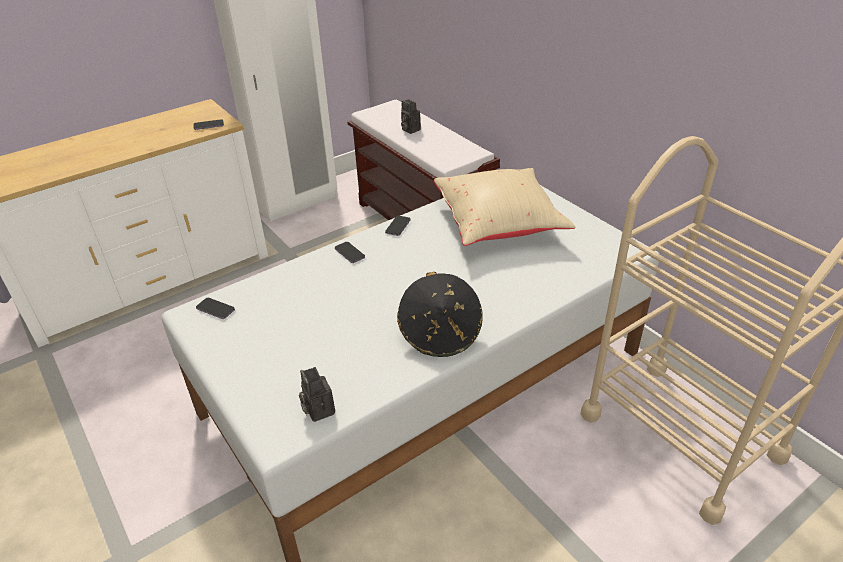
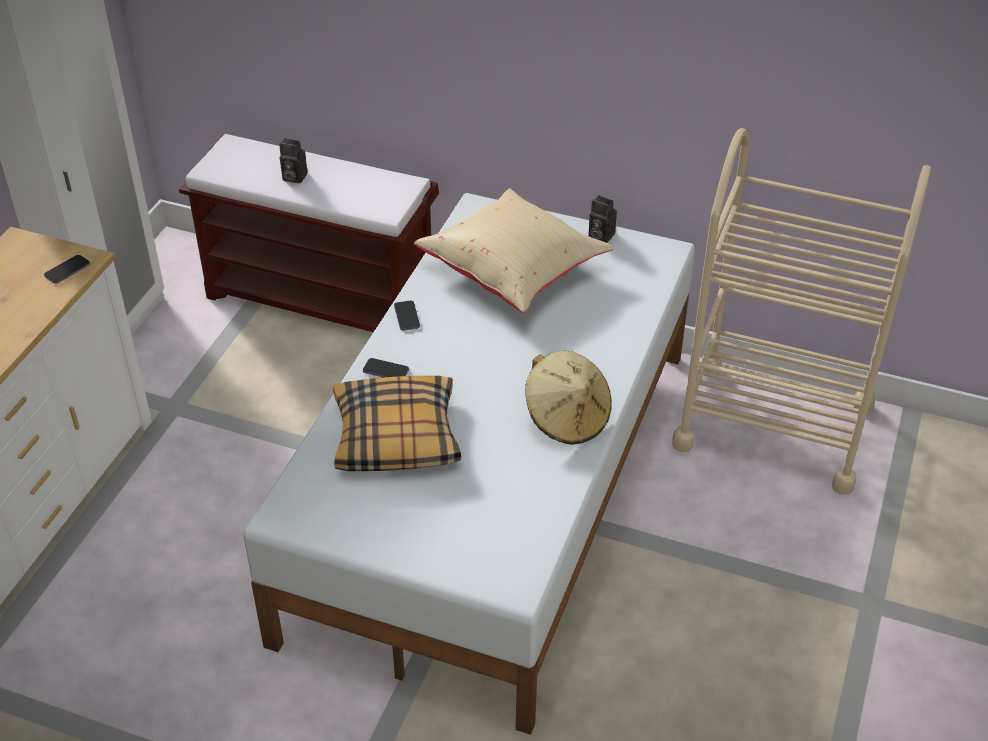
camera: 35 degrees left, 5 degrees up
phone [196,298,235,319] -> none
camera [299,367,335,422] -> camera moved to [588,195,617,243]
black hat [397,272,483,357] -> beige hat [525,350,611,445]
none -> pillow [333,376,461,471]

